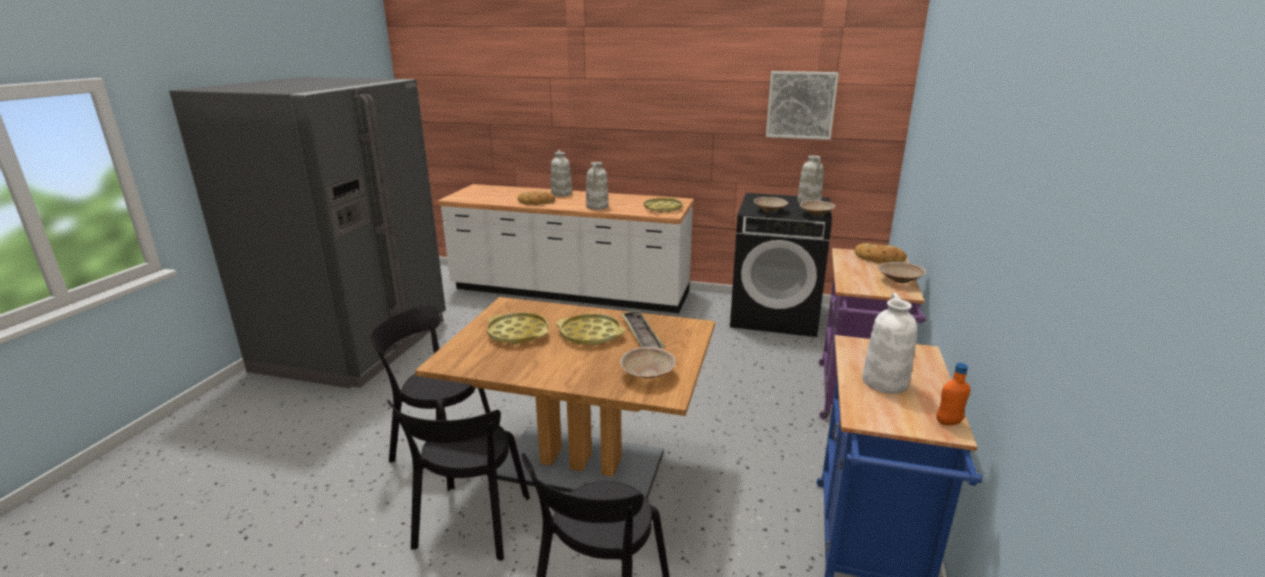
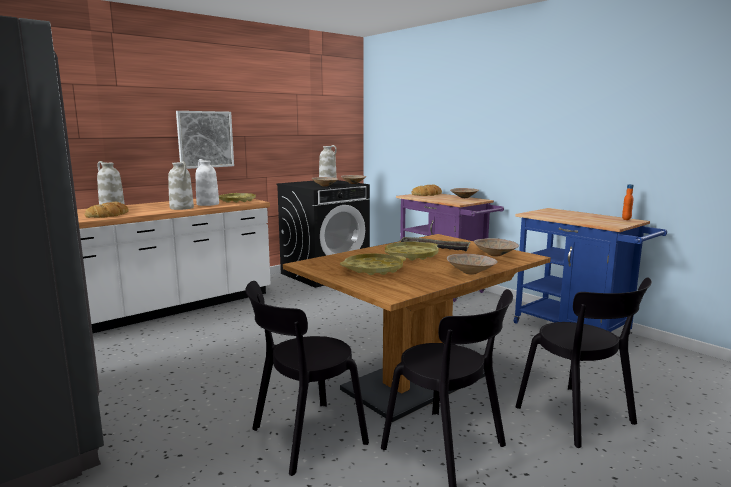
camera: 55 degrees left, 10 degrees down
picture [766,71,839,140] -> picture moved to [176,111,234,169]
white vase [862,293,917,394] -> white vase moved to [196,159,219,206]
none -> beige bowl [447,254,498,274]

